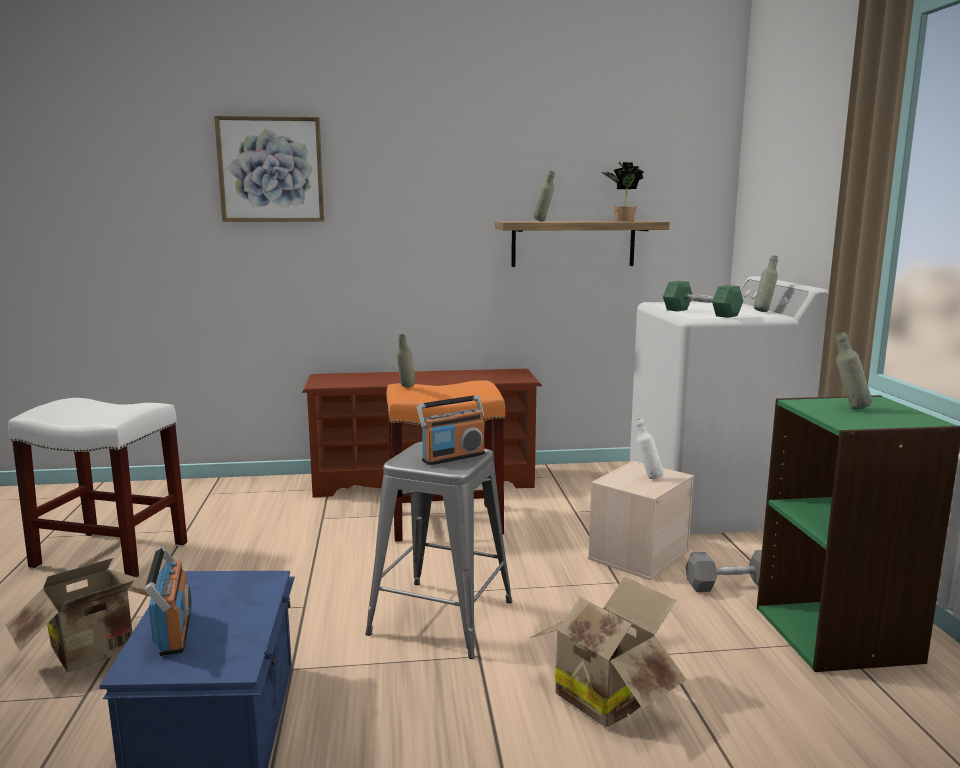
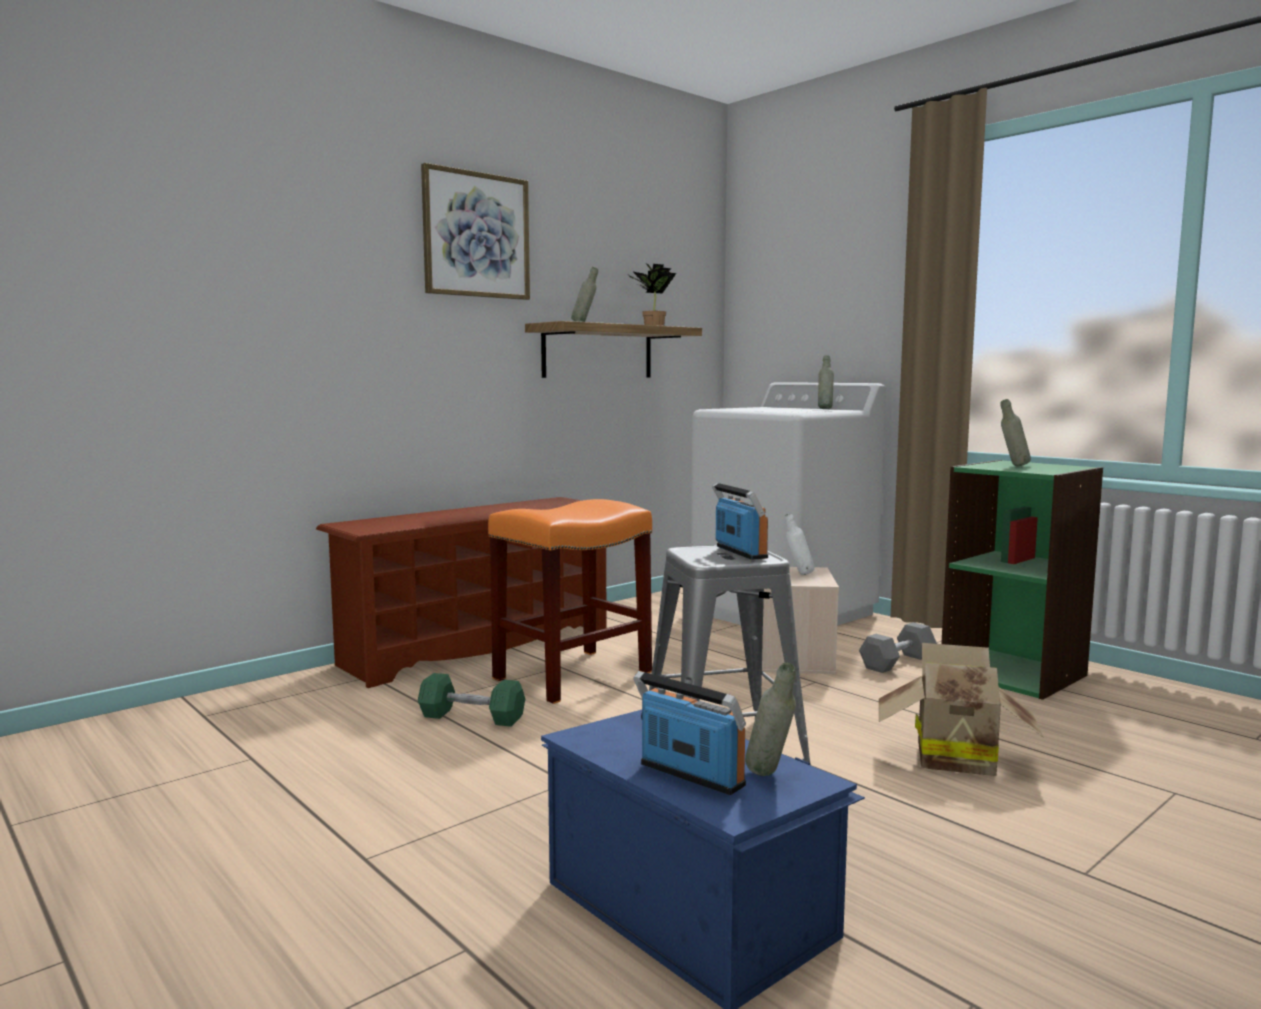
camera: 35 degrees left, 5 degrees down
cardboard box [5,558,150,673] -> none
white stool [8,398,187,578] -> none
picture [214,116,324,222] -> picture moved to [421,163,530,300]
grey bottle [396,334,415,388] -> grey bottle moved to [745,663,796,776]
radio [417,395,486,465] -> radio turned 45 degrees counterclockwise [712,483,768,560]
green dumbbell [663,281,743,318] -> green dumbbell moved to [418,673,525,727]

